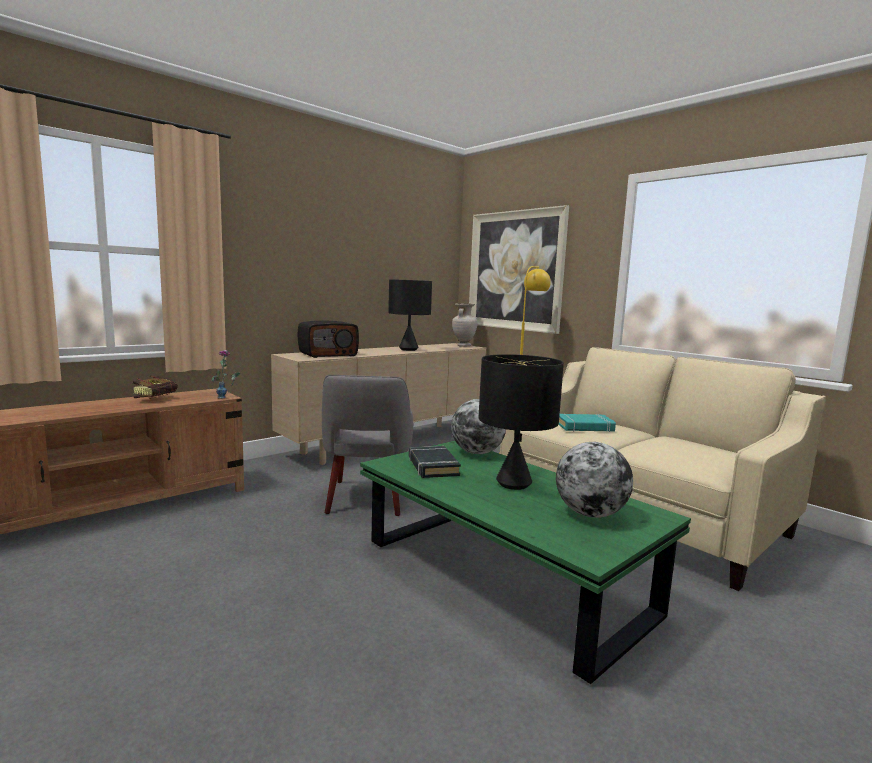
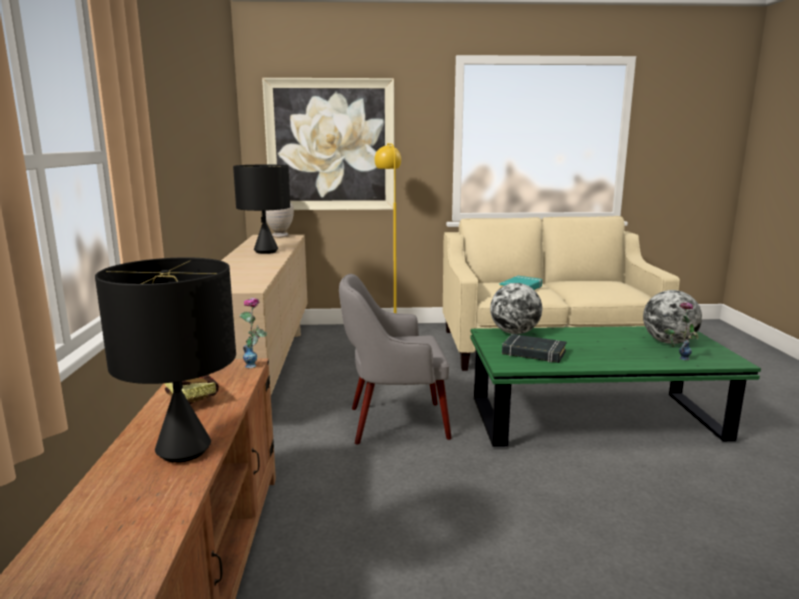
camera: 50 degrees left, 5 degrees up
radio [298,320,359,358] -> none
grey armchair [322,375,413,516] -> grey armchair turned 135 degrees clockwise [339,274,452,445]
black table lamp [478,354,564,490] -> black table lamp moved to [95,257,236,463]
none -> vase [664,302,699,360]

